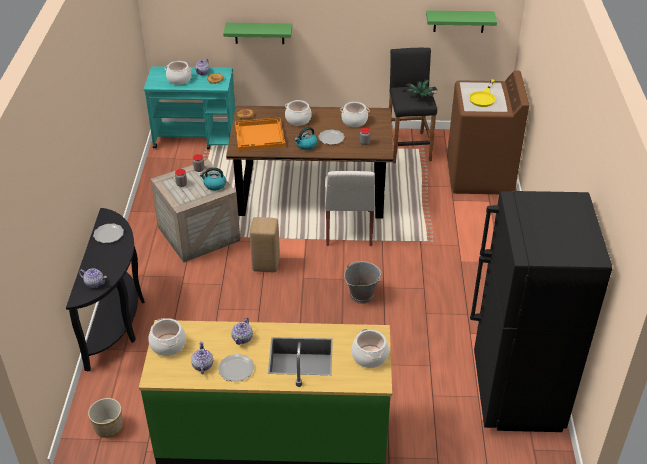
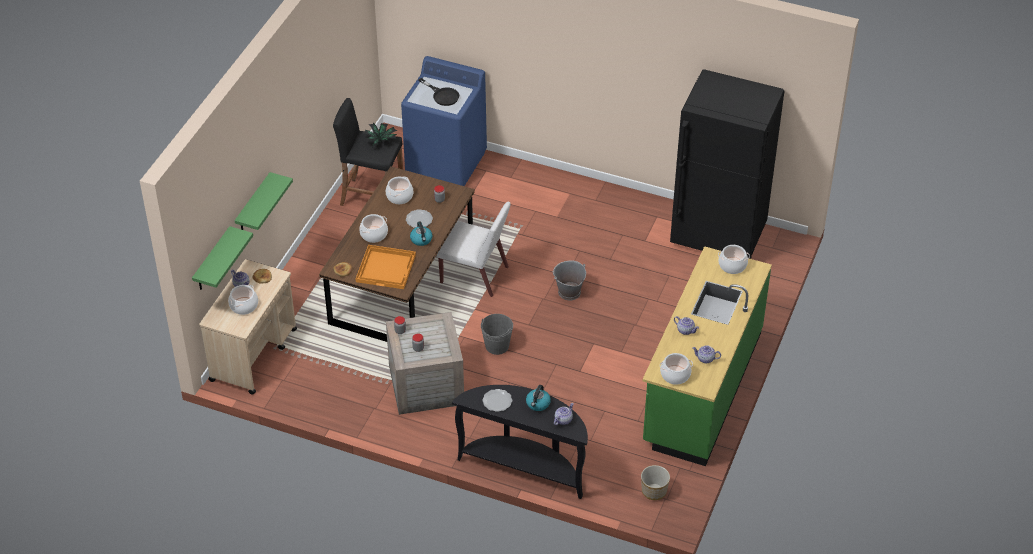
camera: 70 degrees left, 5 degrees up
turquoise cart [144,66,235,149] -> beige cart [199,259,297,395]
kettle [200,167,226,191] -> kettle moved to [526,385,551,411]
plate [218,354,255,382] -> none
beige stool [250,217,280,272] -> grey bucket [481,314,513,355]
green shelf [426,10,497,33] -> green shelf moved to [192,226,253,290]
brown washing machine [447,70,529,194] -> blue washing machine [401,56,487,186]
yellow frying pan [469,79,496,107] -> black frying pan [418,78,459,106]

